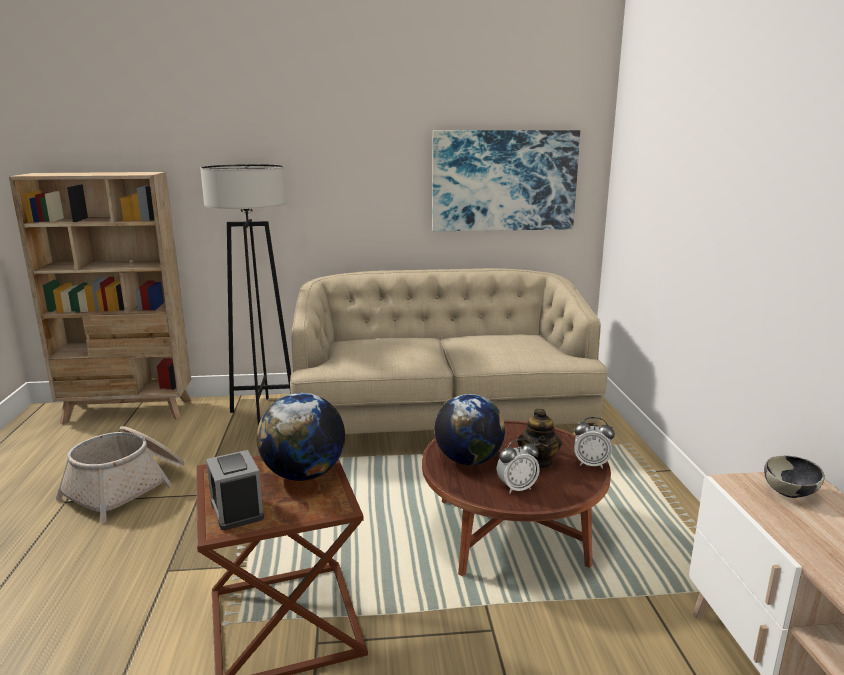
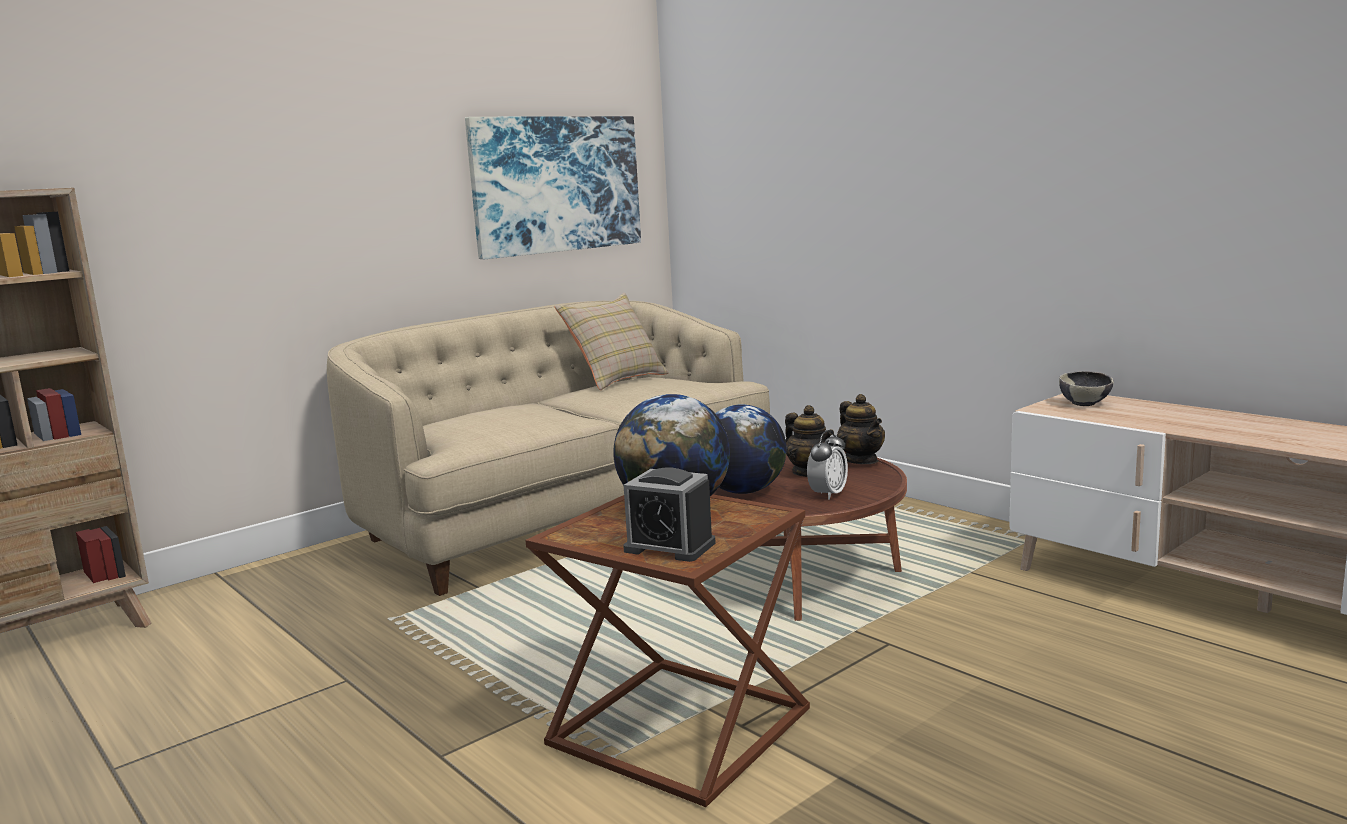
camera: 35 degrees left, 5 degrees down
basket [56,426,185,523] -> none
grey floor lamp [200,164,291,426] -> none
alarm clock [574,417,615,469] -> teapot [837,394,885,464]
none -> beige pillow [554,293,669,390]

